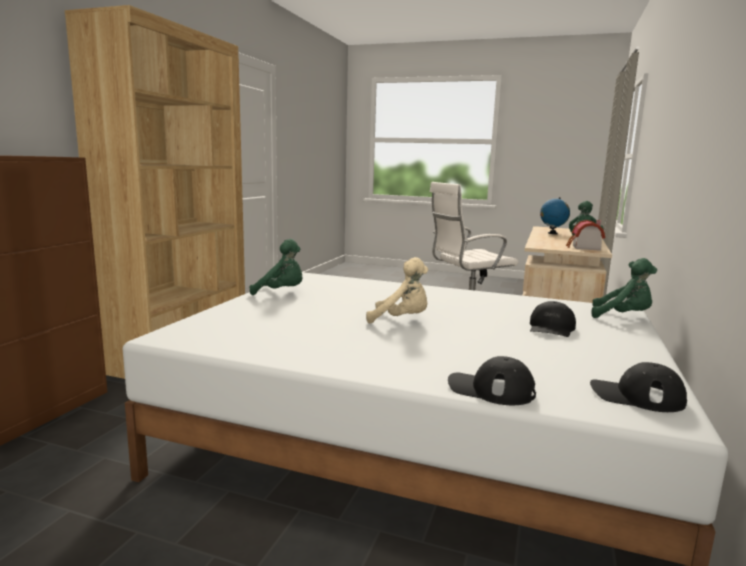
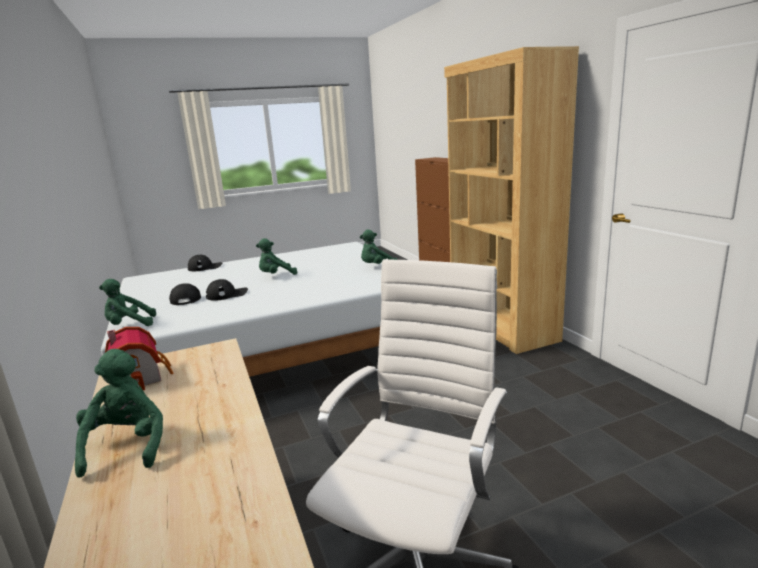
camera: 140 degrees right, 5 degrees up
beige plush toy [366,257,428,323] -> green plush toy [256,238,297,275]
globe [540,197,570,234] -> none
black cap [590,362,687,412] -> black cap moved to [206,279,248,301]

